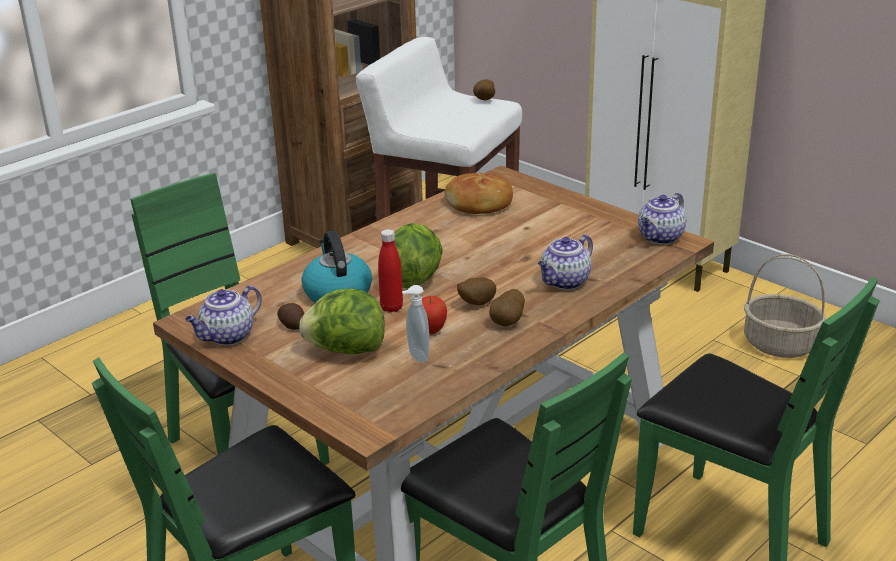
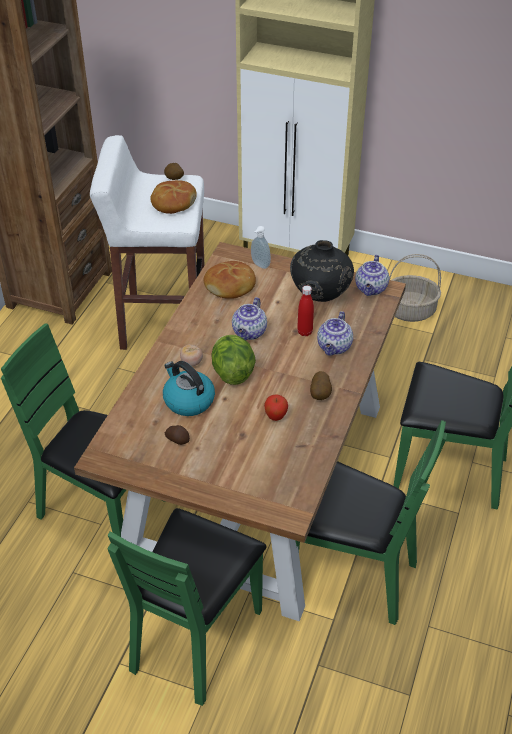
camera: 25 degrees left, 15 degrees up
teapot [185,286,262,345] -> teapot moved to [232,297,267,340]
lettuce [299,289,385,354] -> none
red bottle [378,229,403,313] -> red bottle moved to [297,285,314,336]
soap dispenser [401,285,430,363] -> soap dispenser moved to [251,226,271,269]
potato [457,277,496,305] -> none
none -> bread [150,180,197,214]
none -> tomato [180,344,203,366]
none -> black vase [290,240,354,302]

